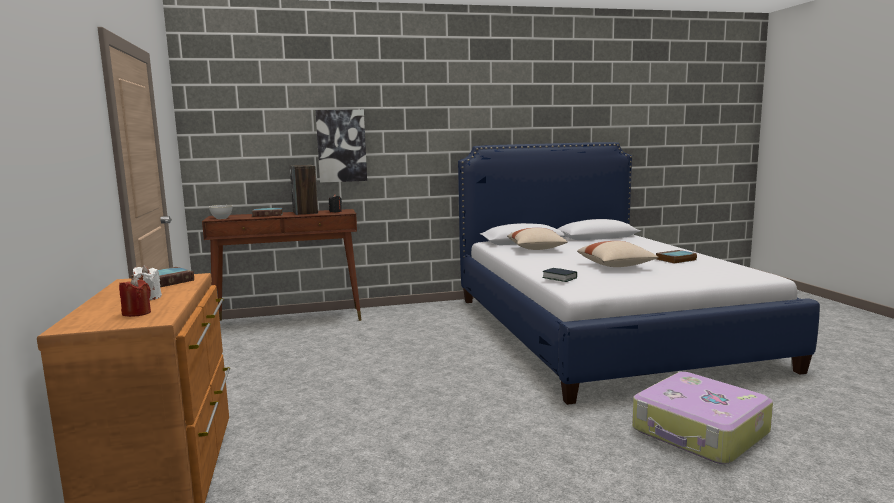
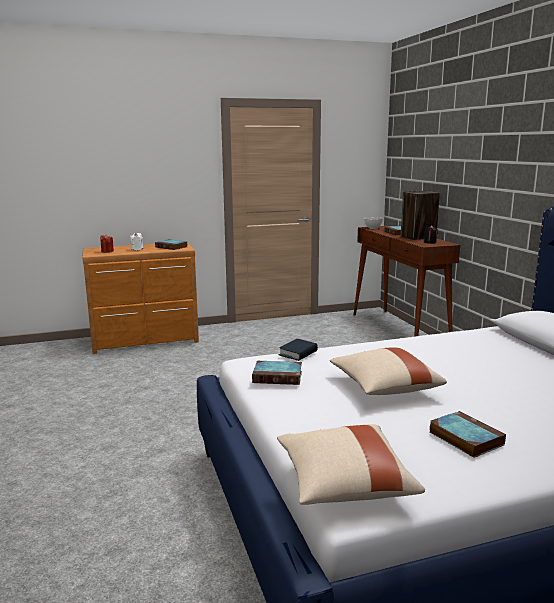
camera: 85 degrees right, 5 degrees up
picture [315,110,367,183] -> none
beige pillow [507,228,568,250] -> beige pillow moved to [277,424,425,505]
suitcase [633,372,773,464] -> none
none -> book [252,361,302,385]

